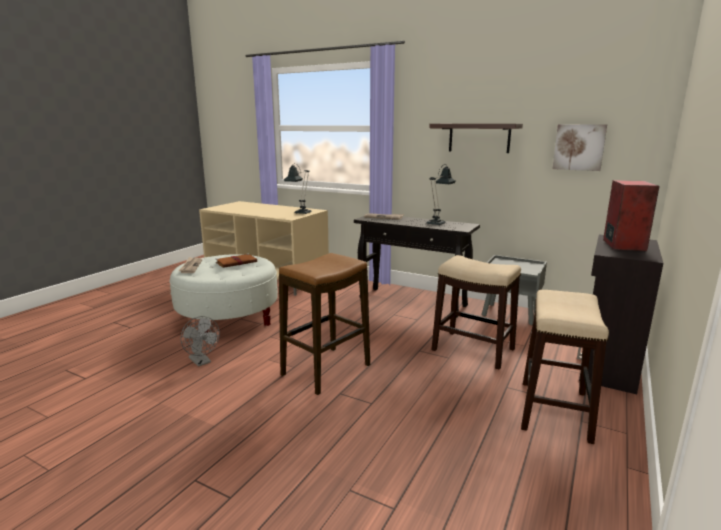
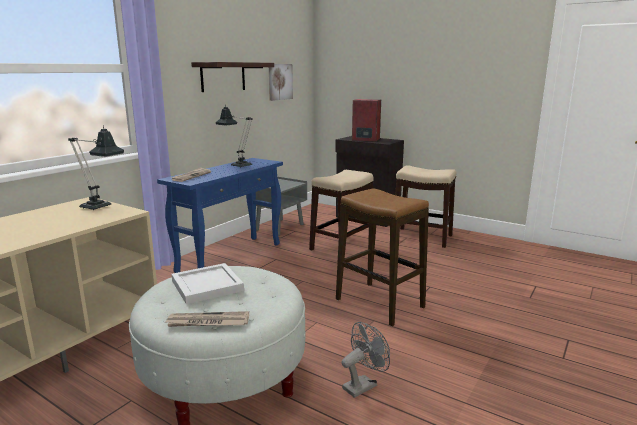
camera: 85 degrees left, 0 degrees up
brown book [216,253,257,268] -> white tray [171,263,244,304]
black console table [354,213,480,318] -> blue console table [157,158,283,273]

